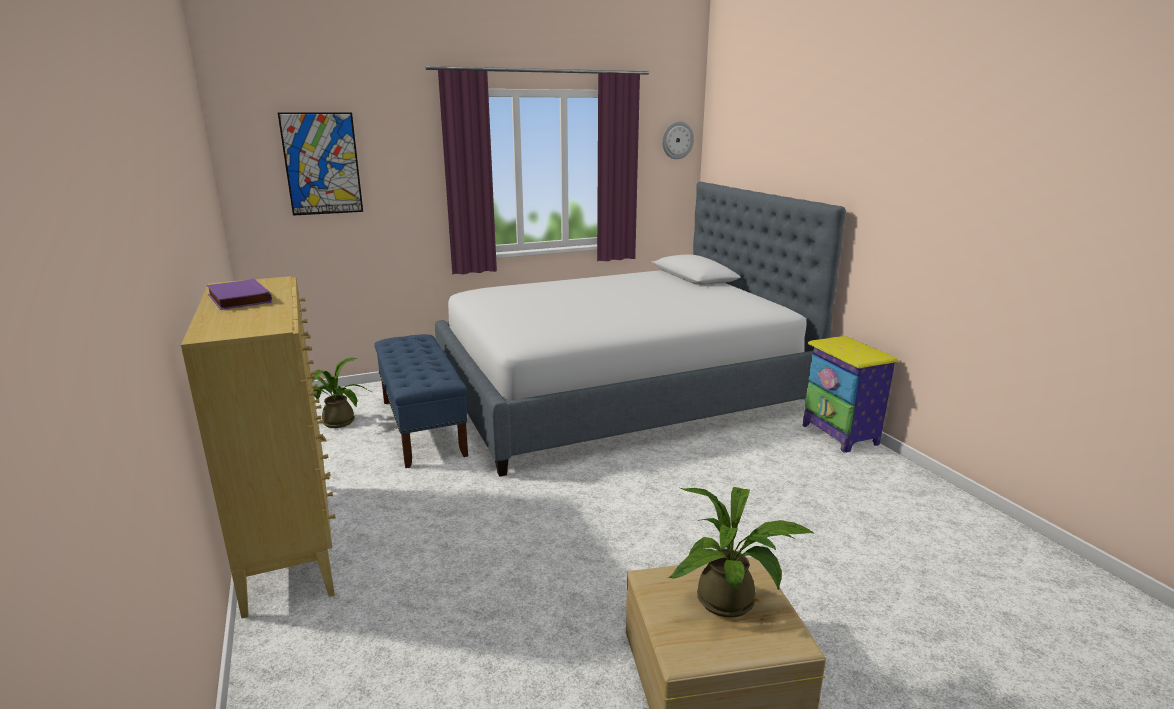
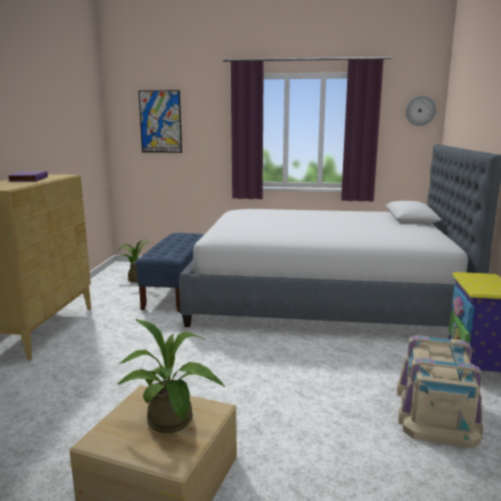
camera: 30 degrees right, 5 degrees down
none -> beige storage box [397,335,483,448]

